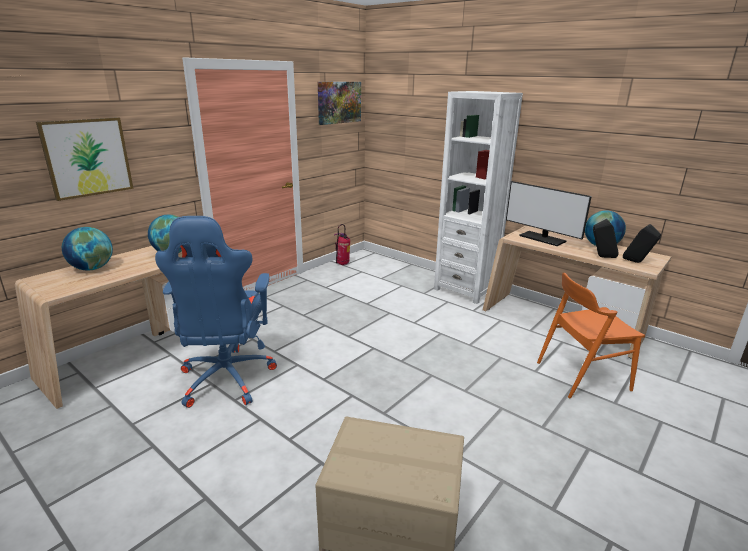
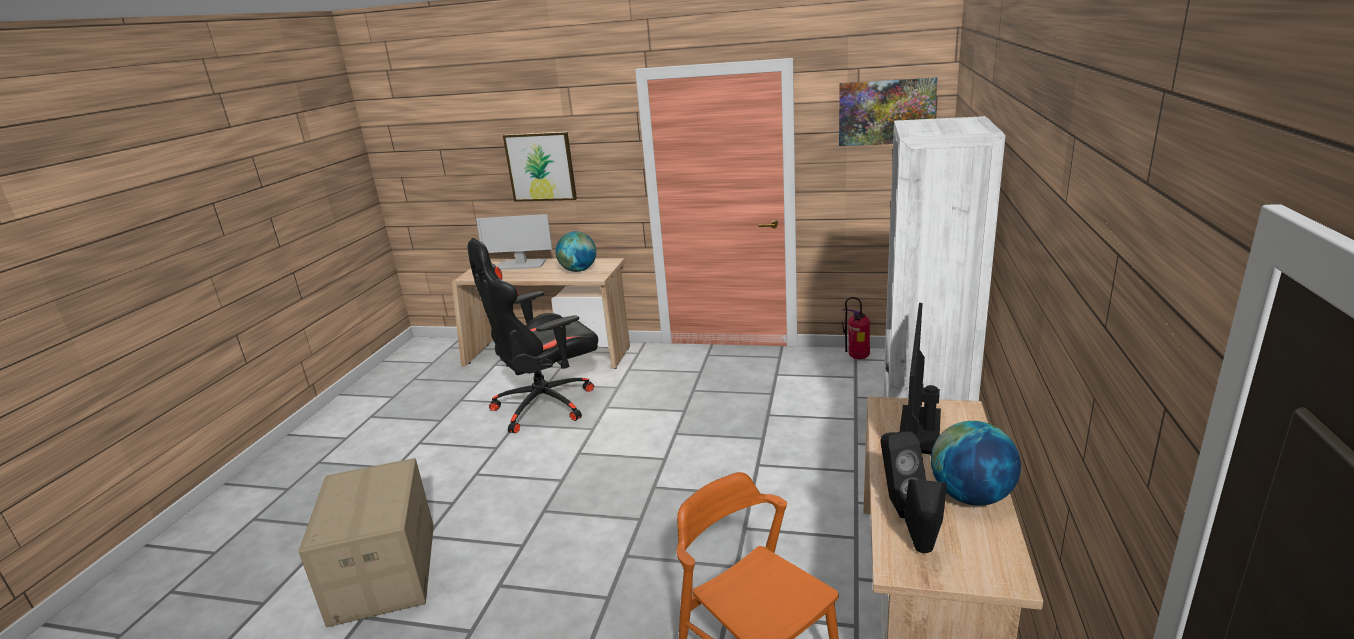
camera: 65 degrees right, 0 degrees up
globe [62,227,113,270] -> monitor [476,214,552,270]
blue office chair [155,216,277,408] -> black office chair [468,238,598,433]

